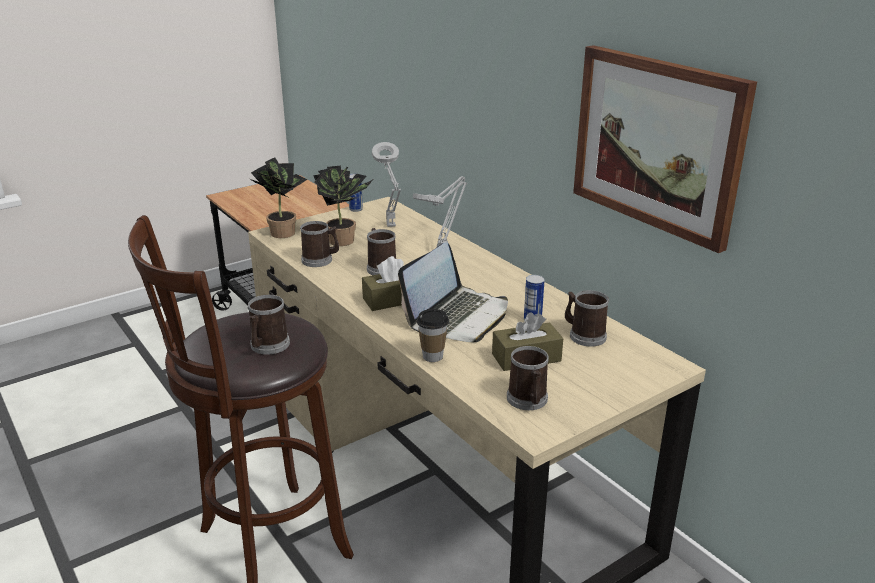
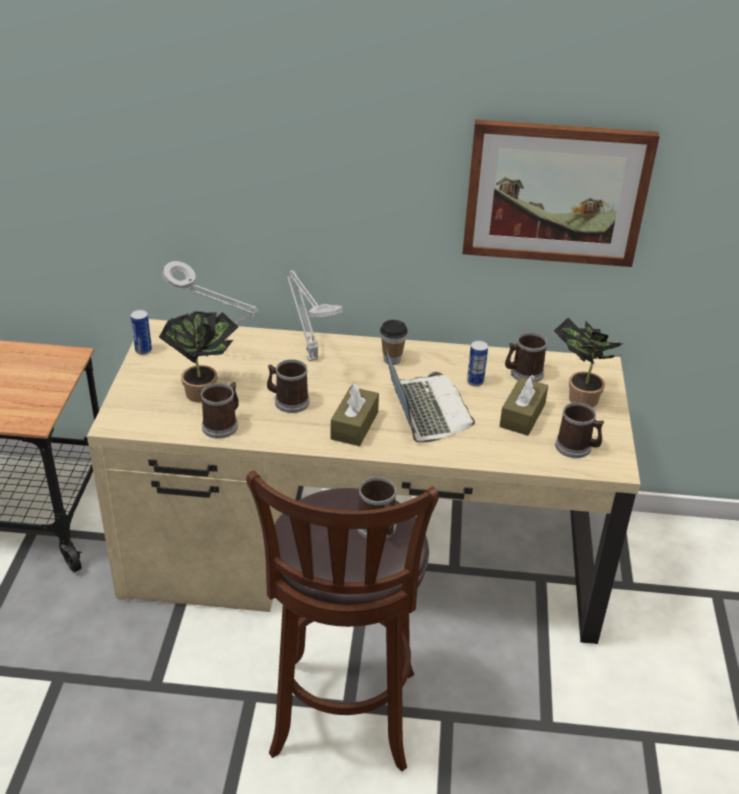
camera: 50 degrees left, 10 degrees up
potted plant [248,158,307,238] -> potted plant moved to [554,317,622,408]
cup [417,309,449,362] -> cup moved to [380,320,408,365]

